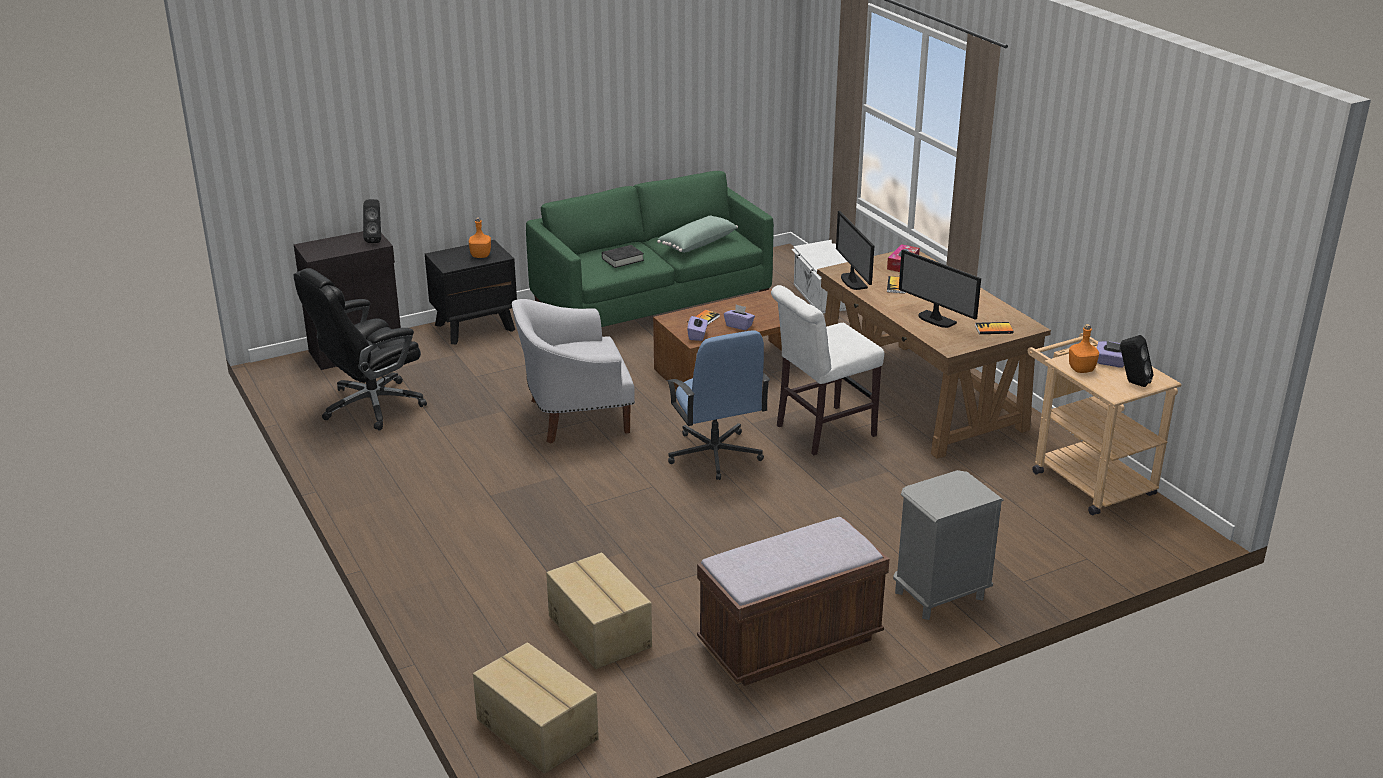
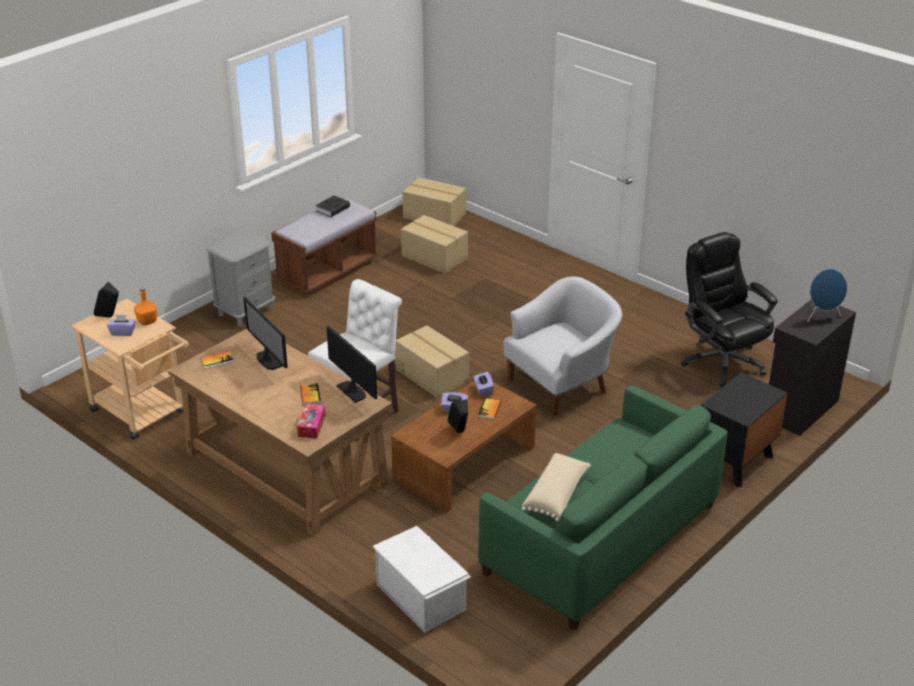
camera: 160 degrees right, 5 degrees up
black office chair [294,268,427,430] -> black office chair turned 60 degrees counterclockwise [681,232,778,387]
black speaker [363,199,381,243] -> black speaker moved to [448,399,468,433]
orange bottle [469,217,491,258] -> none
black book [602,245,644,268] -> black book moved to [315,195,350,217]
green pillow [657,216,738,253] -> beige pillow [522,453,591,522]
blue office chair [667,330,770,480] -> cardboard box [395,325,469,398]
monitor [899,249,981,328] -> monitor turned 150 degrees counterclockwise [243,297,288,370]
none -> blue speaker [807,269,847,322]

